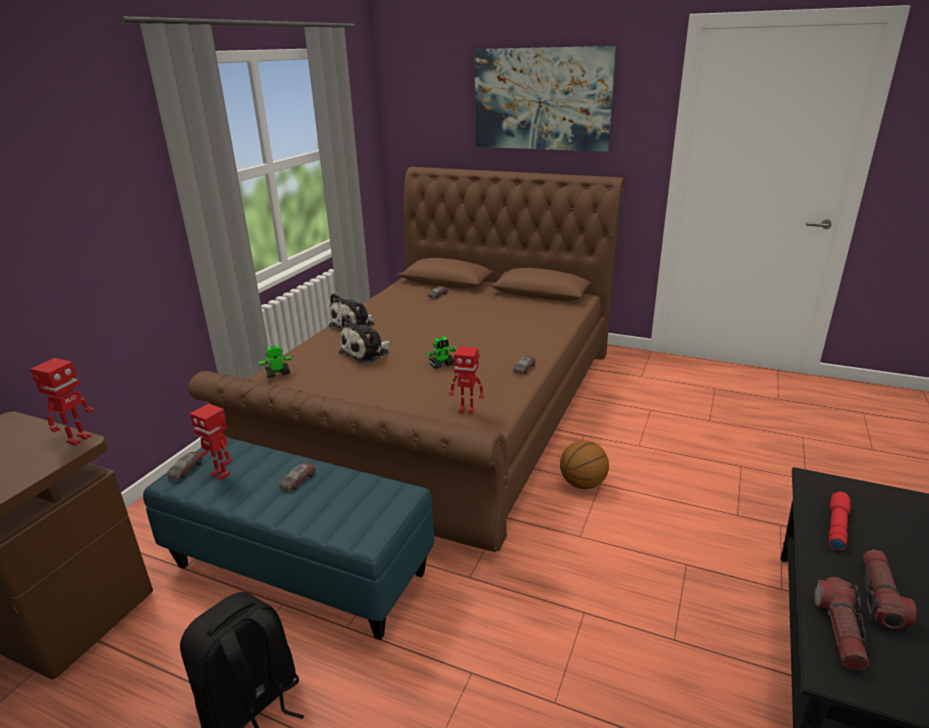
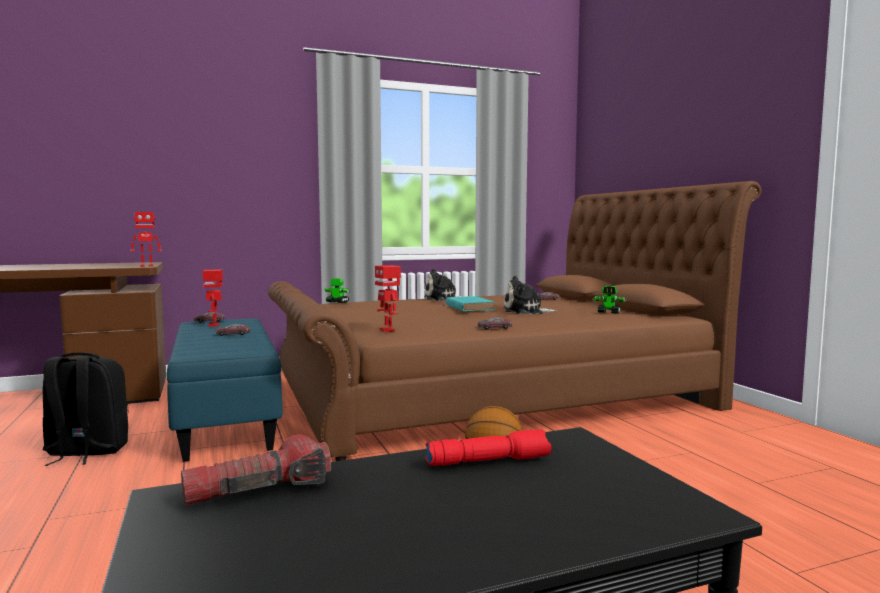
camera: 45 degrees right, 20 degrees down
plush toy [339,317,391,363] -> plush toy moved to [503,276,557,314]
toy robot [425,337,458,369] -> toy robot moved to [593,286,627,314]
picture [474,46,616,152] -> none
flashlight [863,550,916,629] -> none
none -> turquoise book [446,296,495,311]

